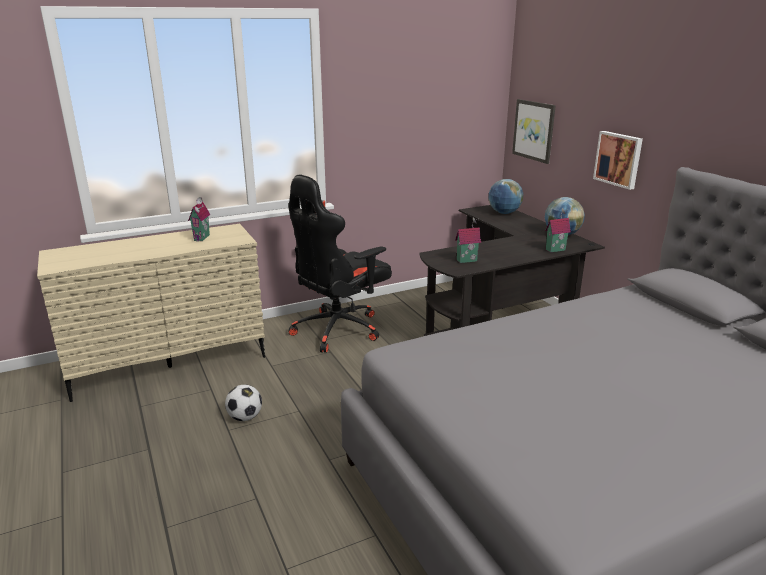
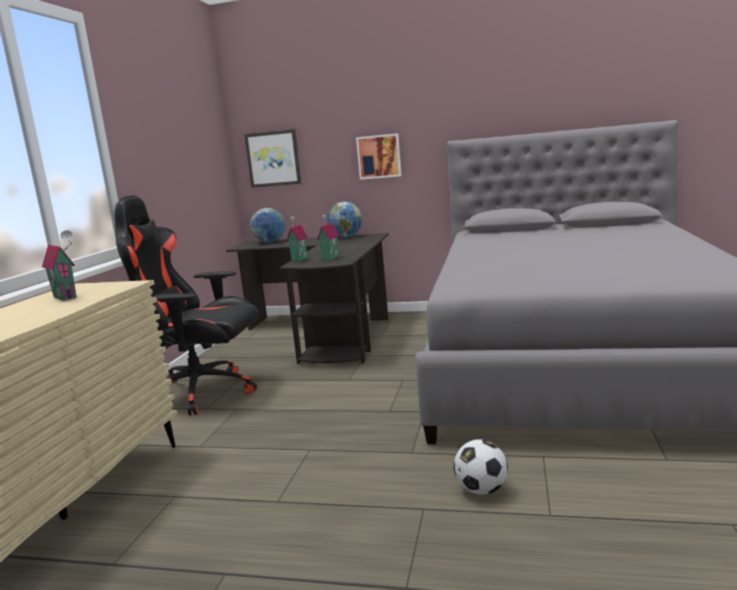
camera: 50 degrees left, 10 degrees down
football [225,385,262,421] -> football moved to [454,439,508,495]
black office chair [288,174,392,353] -> black office chair turned 105 degrees clockwise [114,195,258,415]
toy house [545,208,571,252] -> toy house moved to [286,217,308,262]

